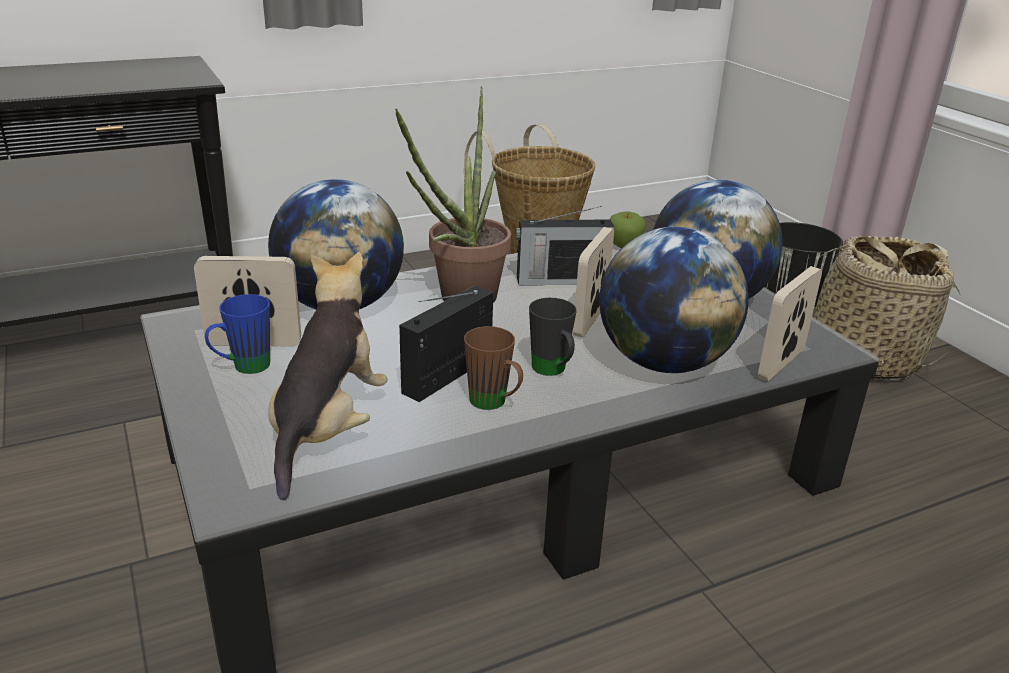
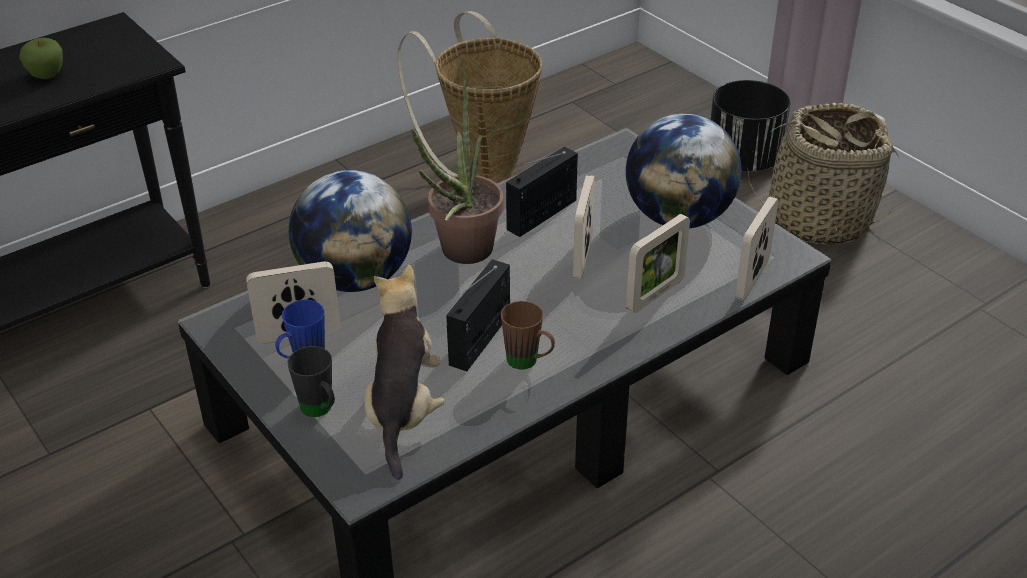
camera: 10 degrees left, 10 degrees up
radio [515,206,614,285] -> radio turned 150 degrees clockwise [506,146,578,237]
black mug [529,298,577,376] -> black mug moved to [288,346,335,417]
globe [599,227,749,373] -> picture frame [626,214,690,313]
apple [609,211,646,248] -> apple moved to [19,38,63,79]

